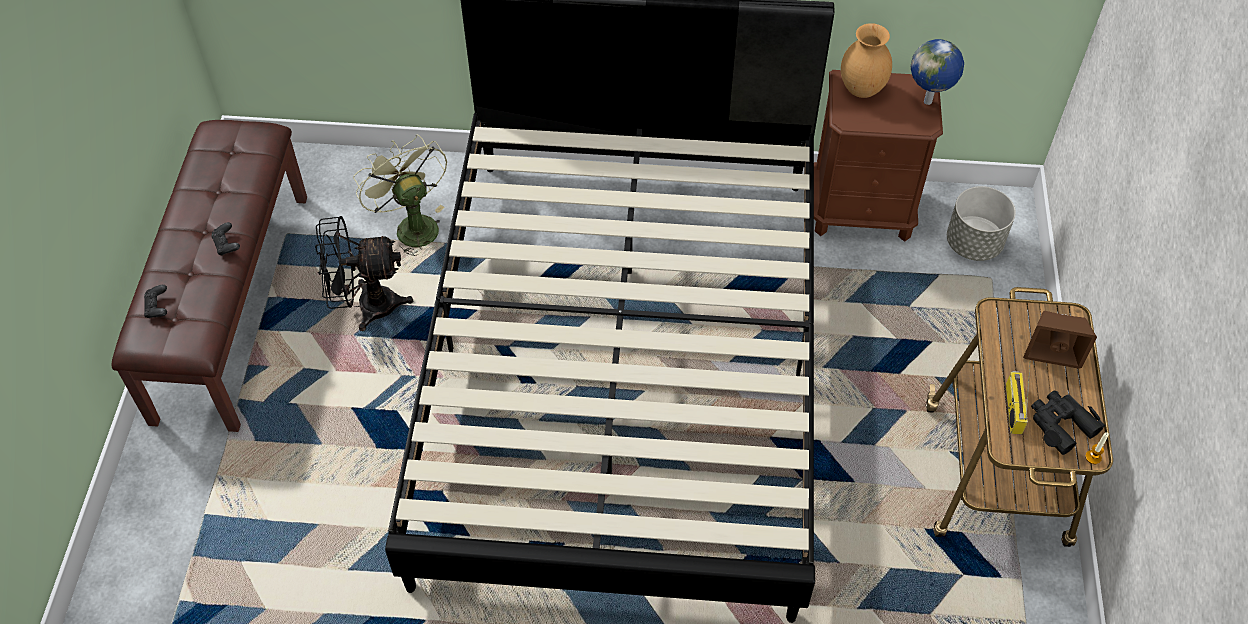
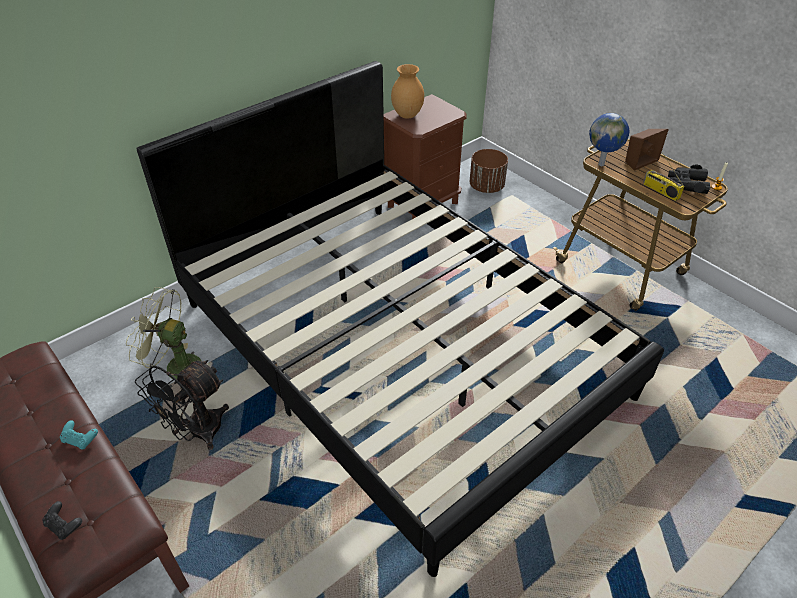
camera: 45 degrees left, 10 degrees down
black game controller [212,222,240,256] -> turquoise game controller [60,420,98,449]
globe [911,39,964,105] -> globe moved to [589,113,629,166]
grey planter [947,186,1016,261] -> brown planter [470,149,508,193]

